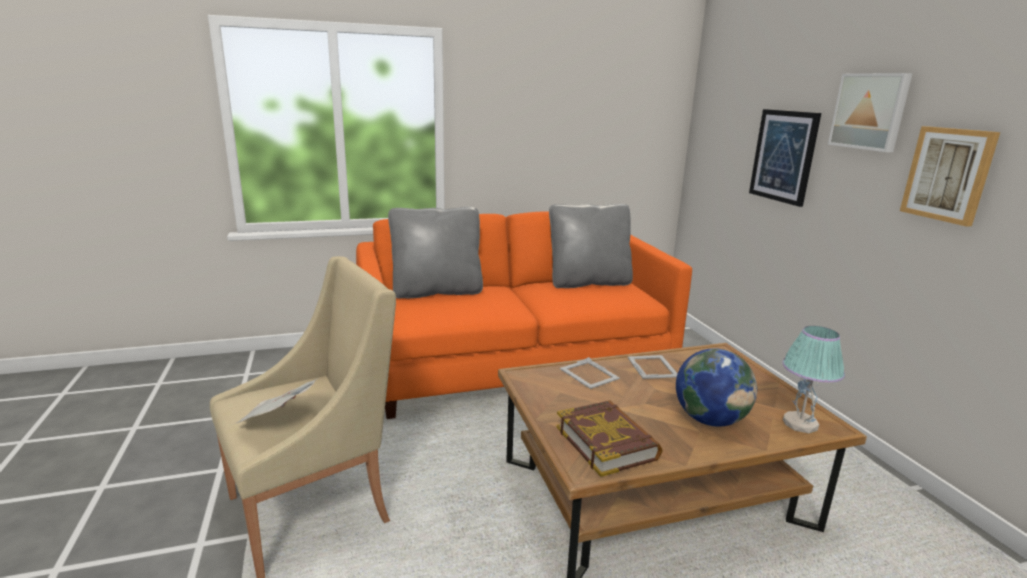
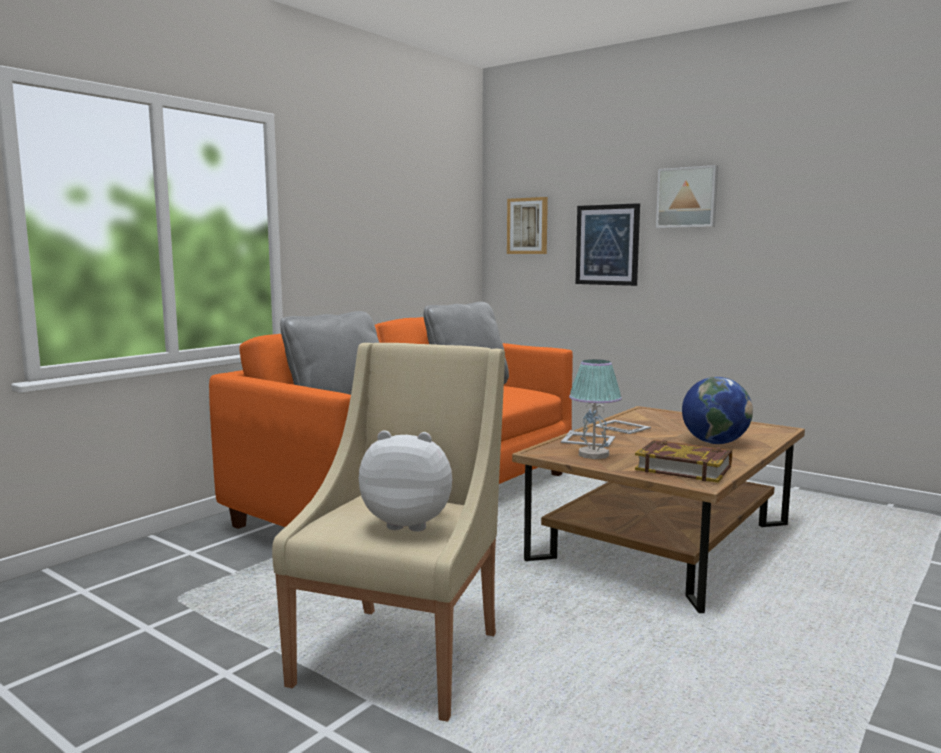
camera: 35 degrees left, 10 degrees down
newspaper [234,378,318,424] -> plush toy [359,430,452,532]
table lamp [782,326,845,433] -> table lamp moved to [569,359,622,459]
picture [900,126,1000,227] -> picture moved to [507,197,548,254]

